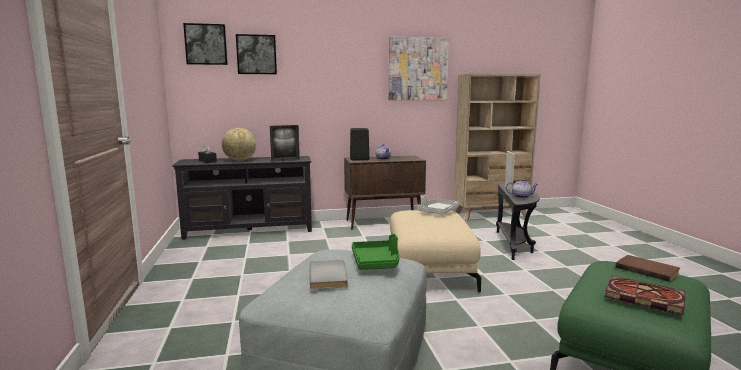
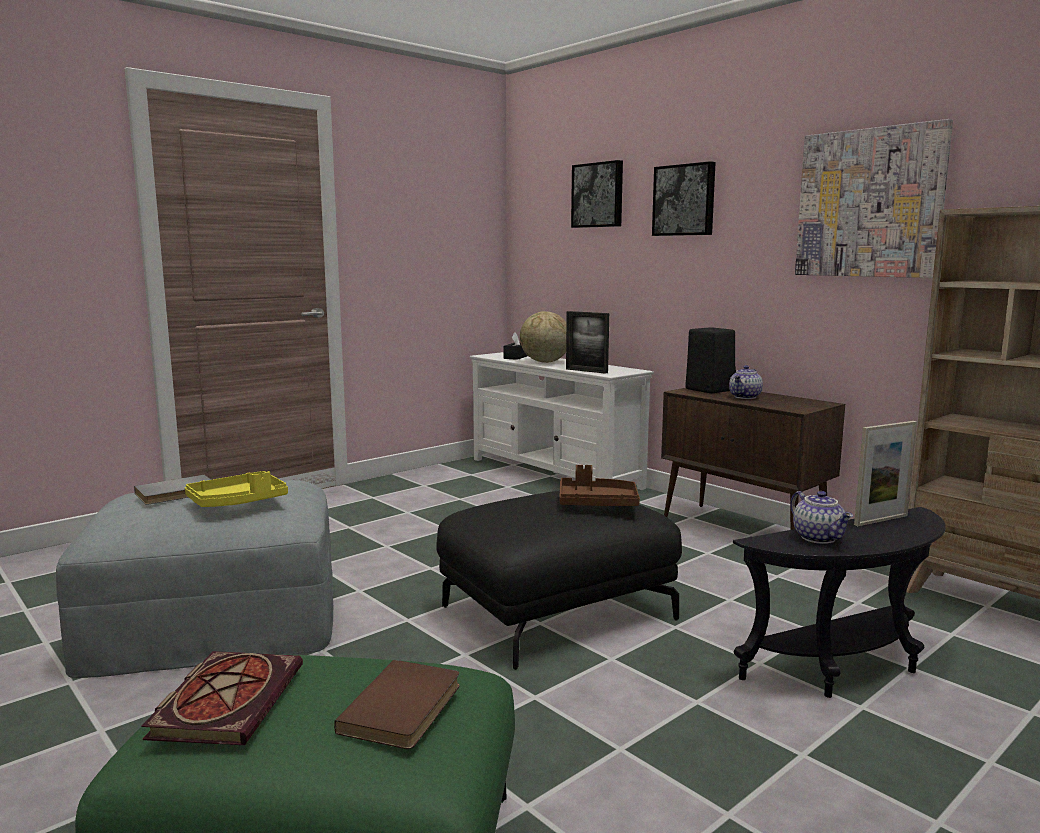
camera: 60 degrees right, 0 degrees up
black tv stand [172,156,312,240] -> white tv stand [470,352,654,490]
picture [183,23,228,65] -> picture moved to [652,161,716,236]
green tray [352,234,400,270] -> yellow tray [185,471,288,507]
beige ottoman [390,210,481,293] -> black ottoman [436,490,682,670]
grey tray [417,196,459,215] -> brown tray [560,465,640,506]

